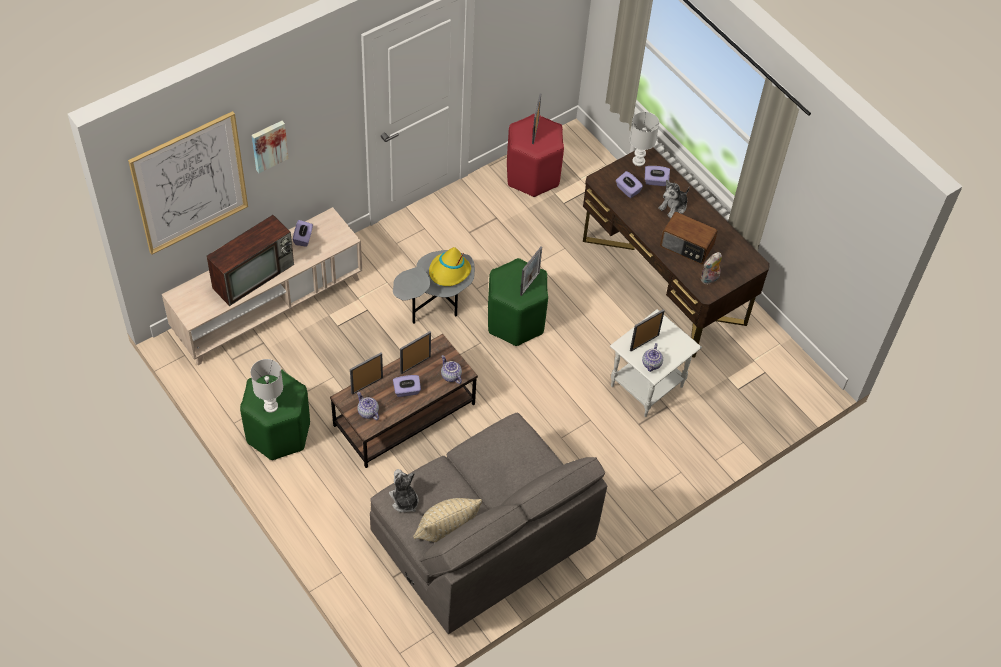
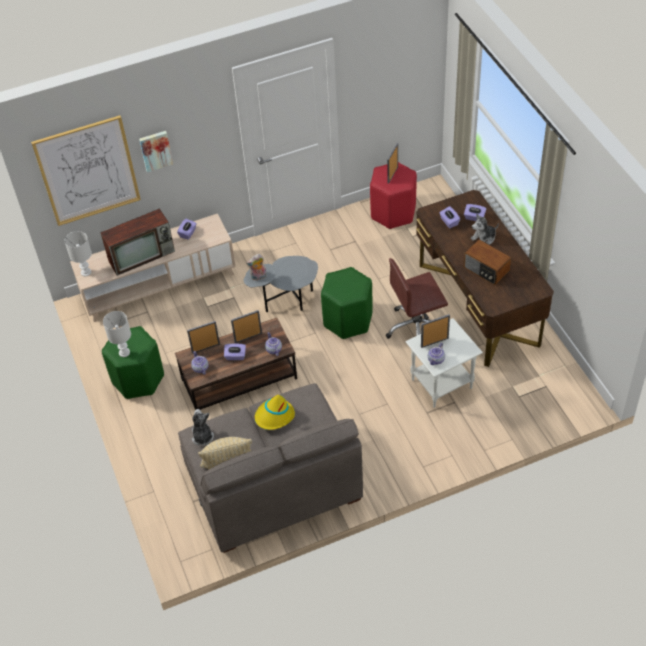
camera: 20 degrees right, 5 degrees down
yellow hat [429,247,471,286] -> yellow hat moved to [255,395,295,430]
picture frame [520,247,542,296] -> none
white table lamp [629,112,659,166] -> white table lamp moved to [65,231,92,276]
plush toy [701,252,722,284] -> plush toy moved to [246,254,267,281]
none -> brown office chair [386,258,448,339]

